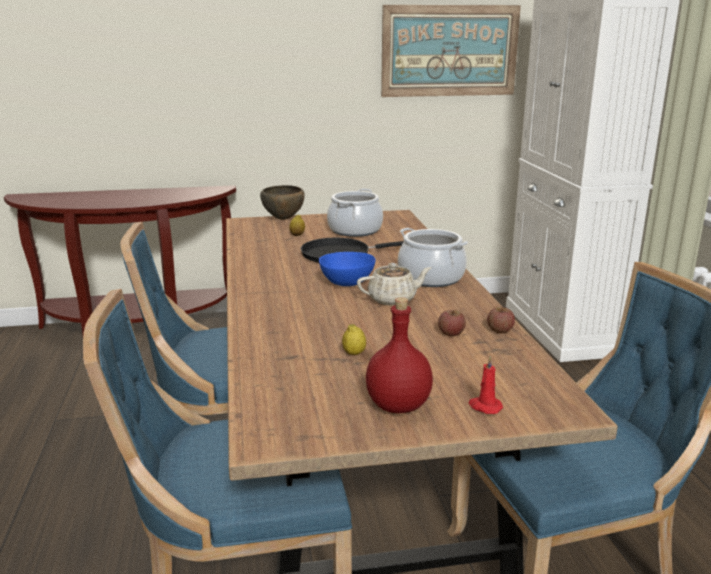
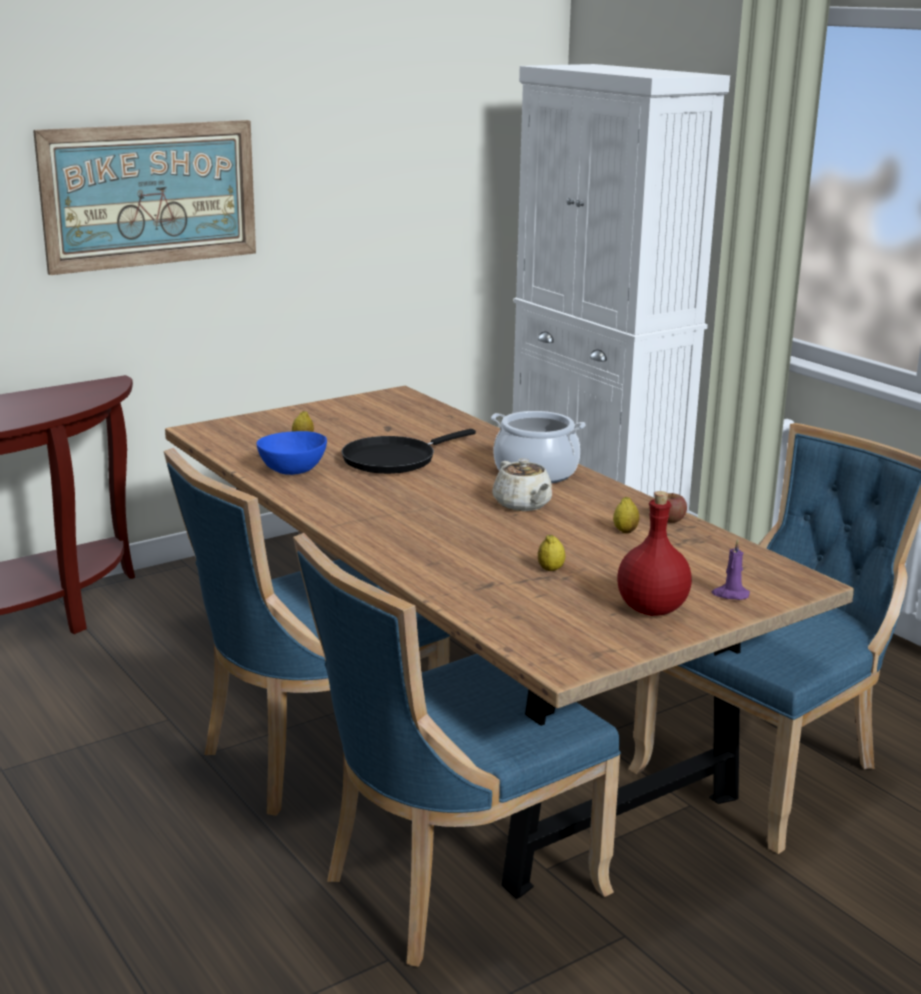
camera: 25 degrees left, 0 degrees up
brown bowl [260,185,305,220] -> none
blue bowl [319,252,376,286] -> blue bowl moved to [256,431,327,475]
cooking pot [327,189,383,237] -> none
beige teapot [357,263,432,306] -> beige teapot turned 105 degrees clockwise [492,458,553,511]
picture [381,5,521,97] -> picture moved to [33,120,256,275]
apple [438,310,466,336] -> lemon [613,497,639,534]
red candle [469,356,503,414] -> purple candle [712,539,750,600]

